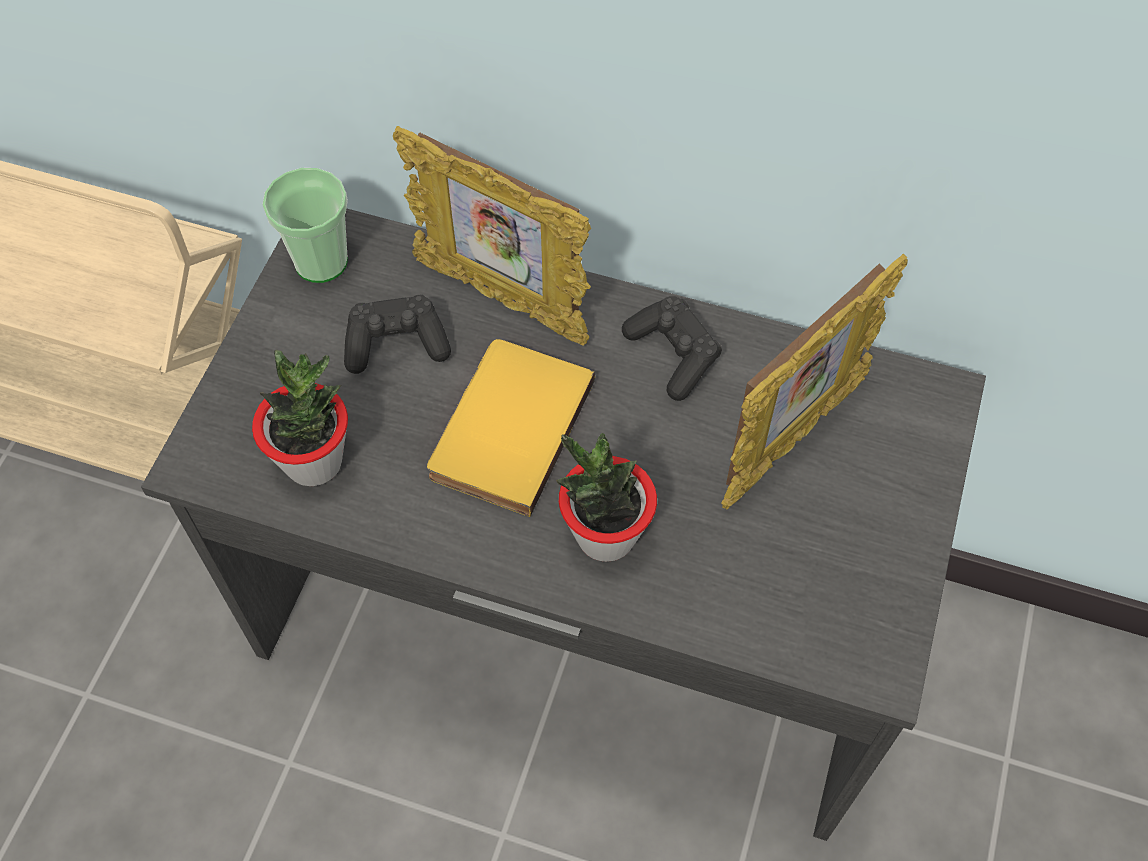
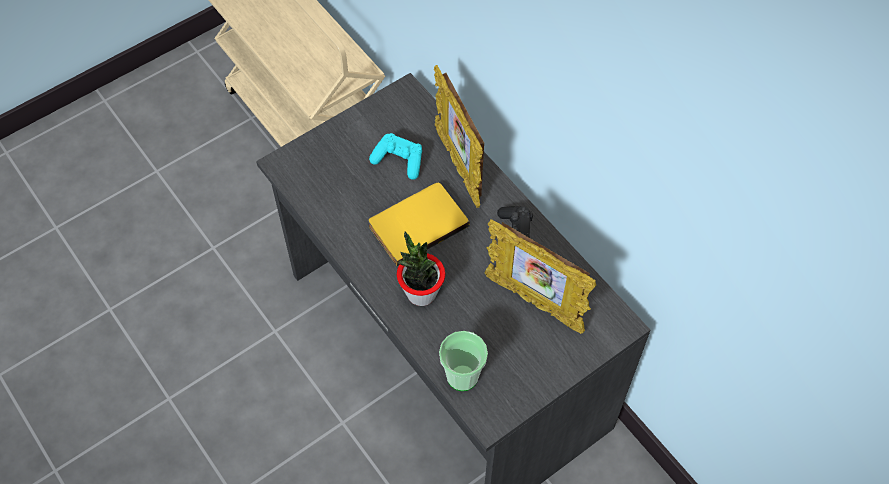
camera: 35 degrees right, 0 degrees up
potted plant [252,350,348,486] -> none
cup [262,168,348,283] -> cup moved to [439,331,488,391]
black game controller [344,294,451,374] -> turquoise game controller [369,133,422,180]
picture frame [721,253,908,510] -> picture frame turned 45 degrees clockwise [484,219,596,334]

